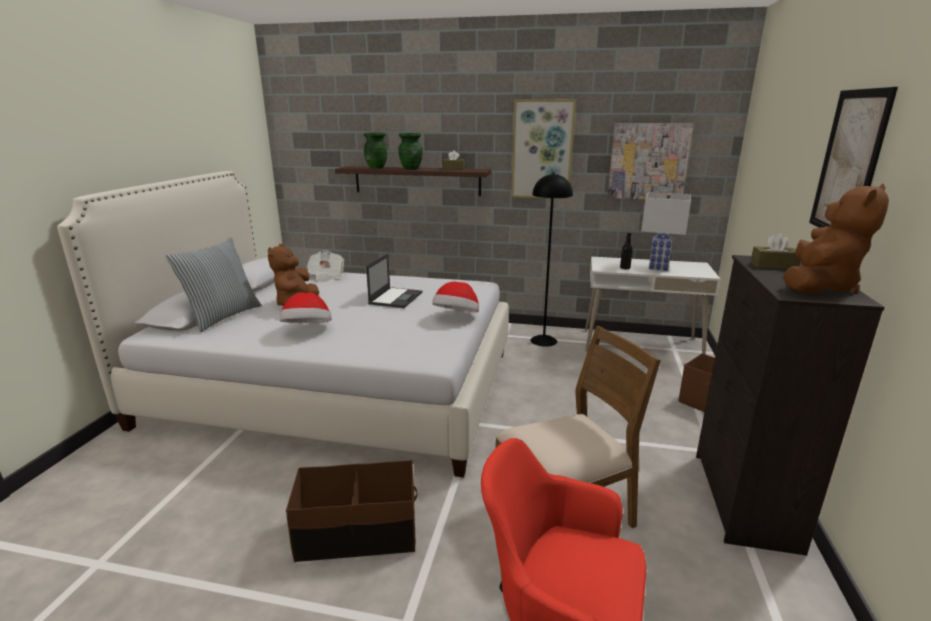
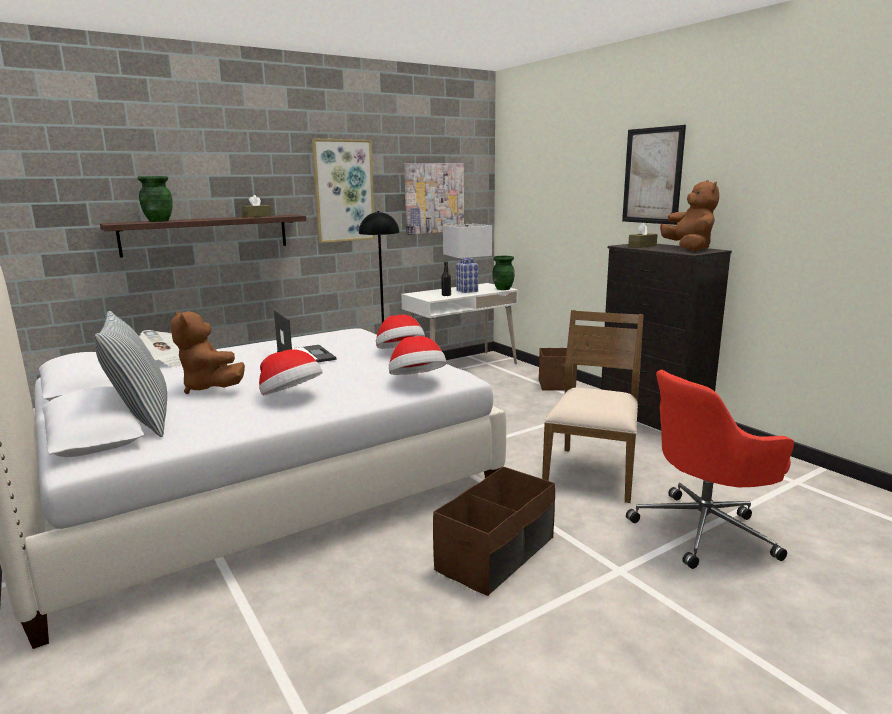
camera: 45 degrees left, 5 degrees down
green vase [399,133,423,170] -> green vase moved to [492,256,515,290]
none -> hat [389,336,446,375]

